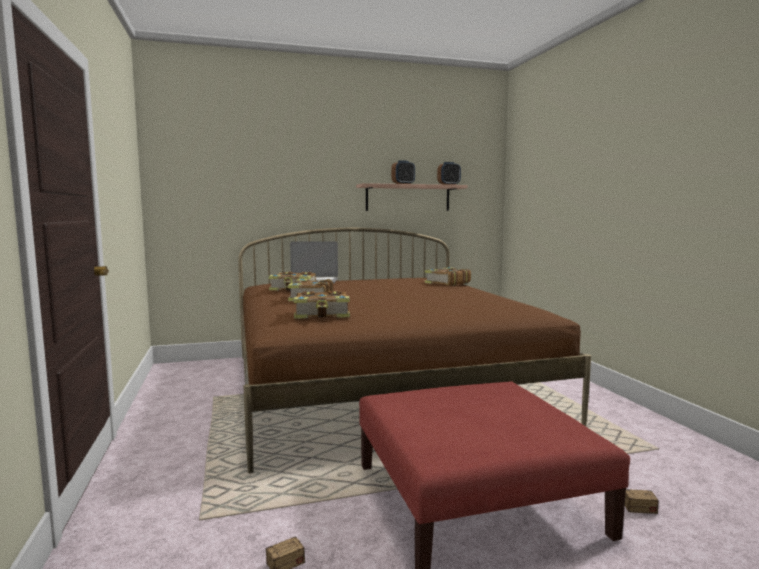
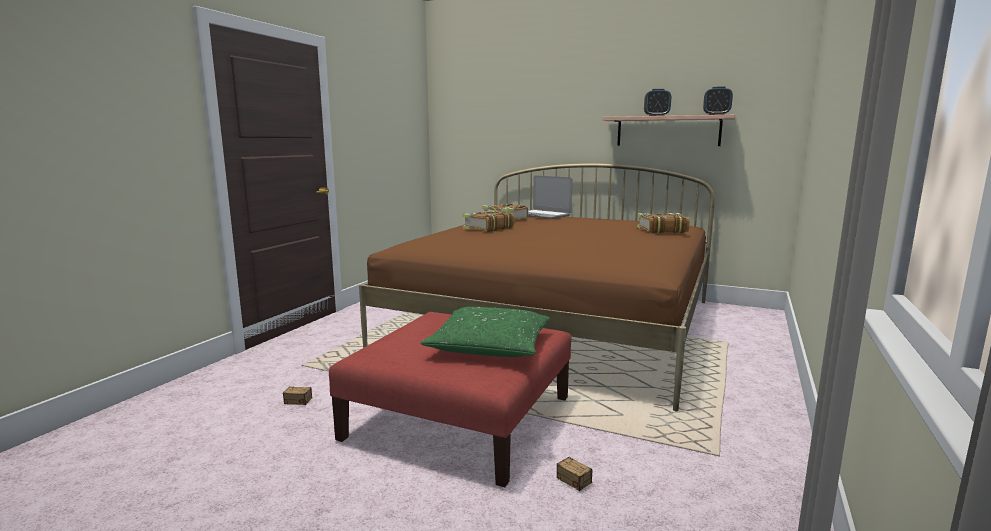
camera: 40 degrees right, 5 degrees up
book [294,291,350,319] -> none
none -> green pillow [420,307,550,357]

